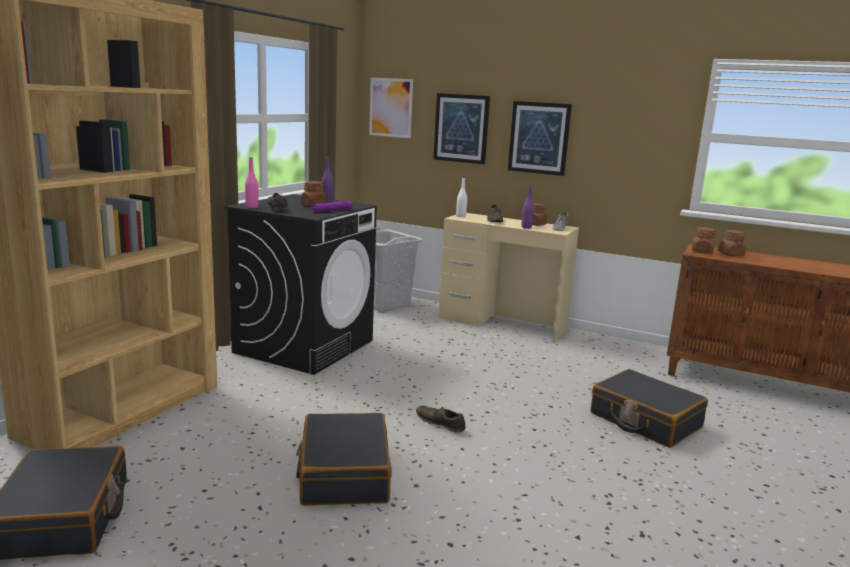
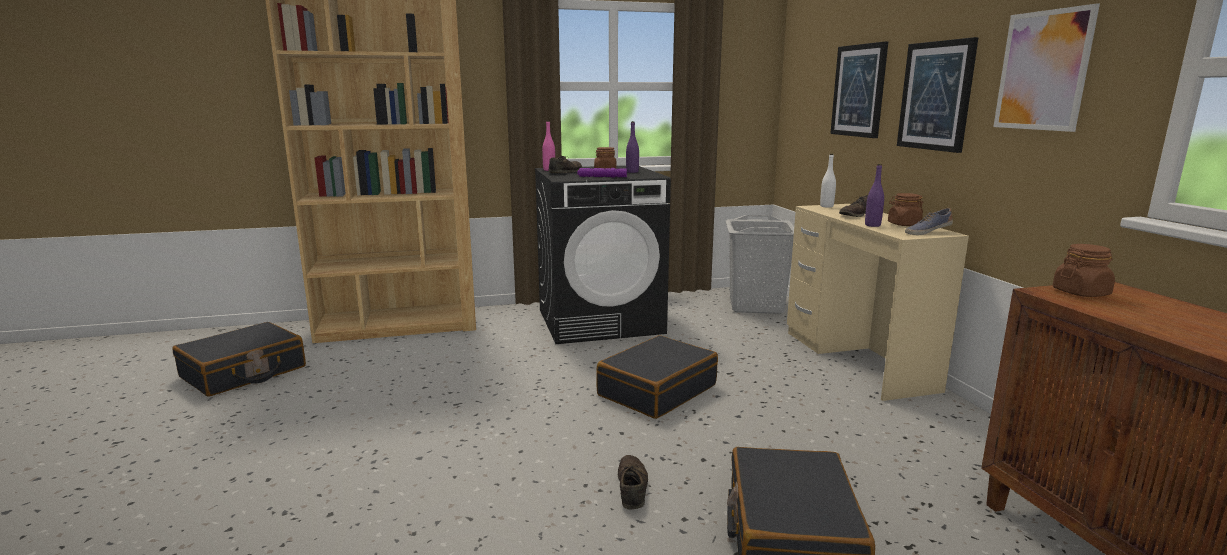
camera: 50 degrees right, 0 degrees up
black suitcase [296,413,392,506] -> black suitcase moved to [596,335,718,419]
picture [369,77,413,138] -> picture moved to [993,3,1100,132]
brown shoe [416,406,465,433] -> brown shoe moved to [618,455,648,510]
brown jar [718,230,746,256] -> none

